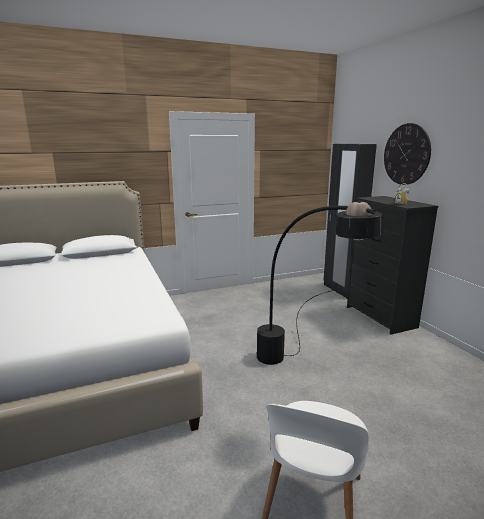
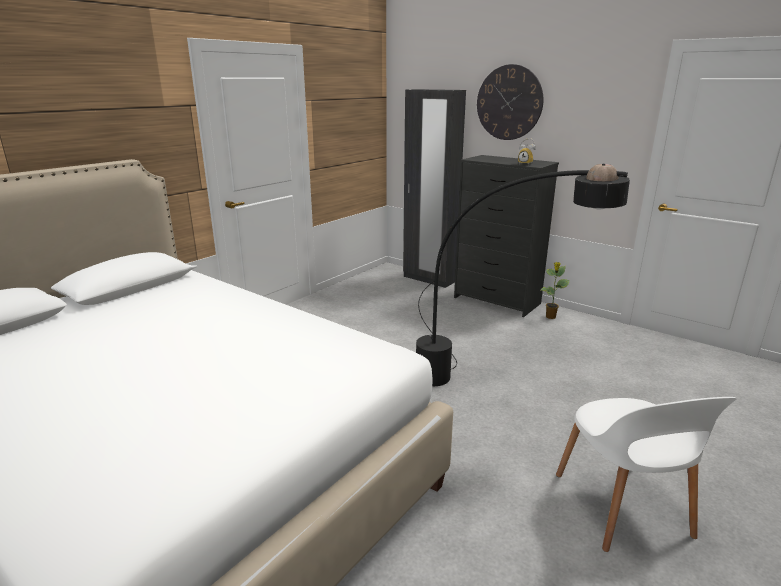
camera: 30 degrees left, 5 degrees up
none -> potted plant [541,262,569,319]

